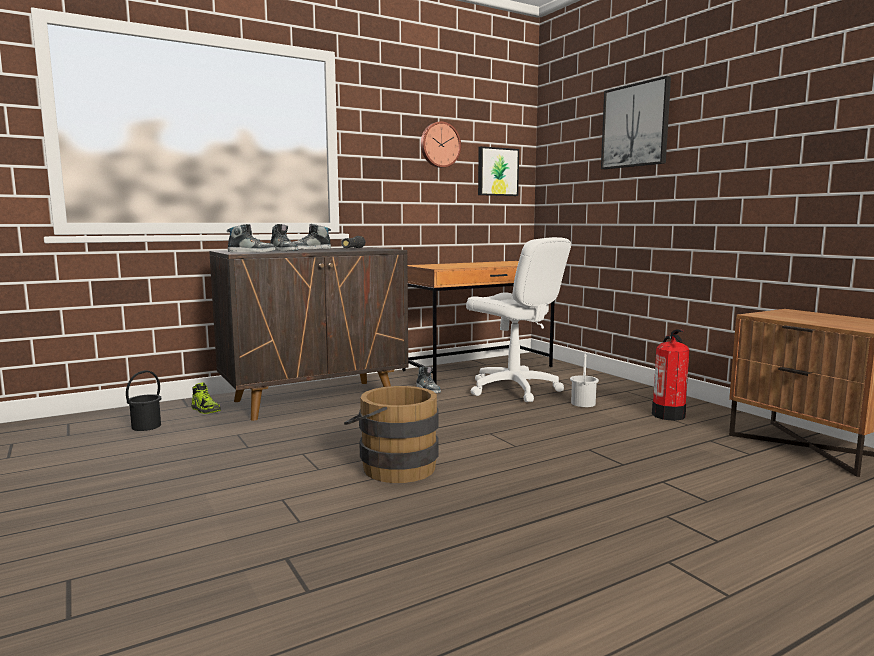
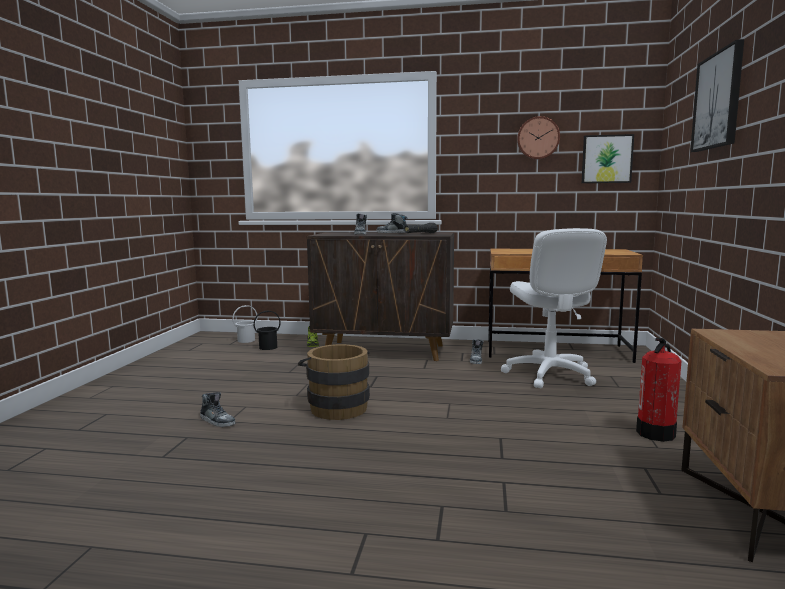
camera: 40 degrees right, 0 degrees up
shoe [227,224,275,252] -> shoe moved to [200,392,236,427]
white bucket [570,354,599,407] -> white bucket moved to [232,305,258,343]

